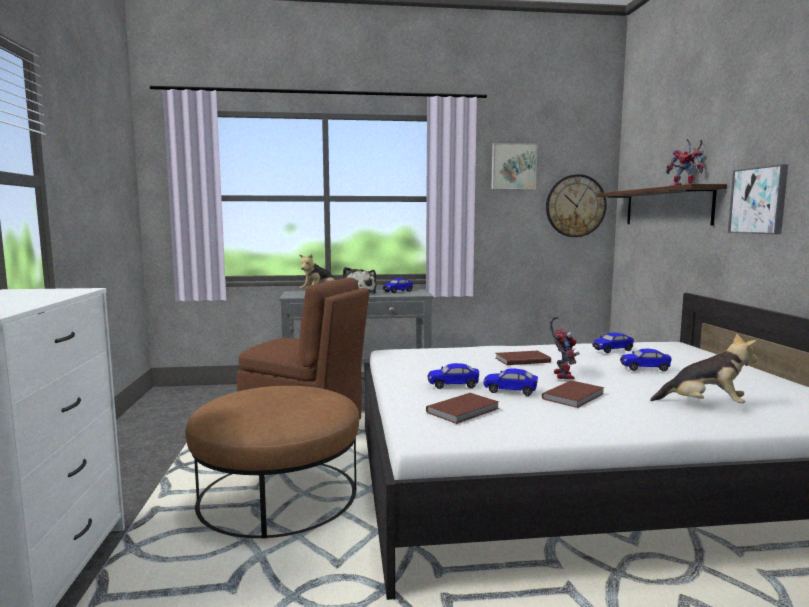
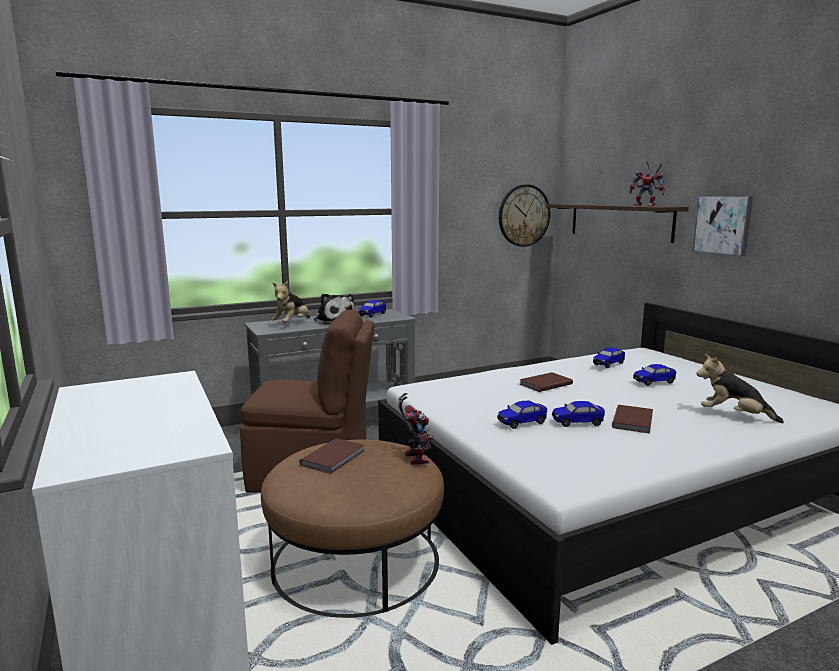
camera: 20 degrees left, 5 degrees up
brown book [426,393,499,424] -> brown book moved to [299,438,365,474]
picture [491,143,538,190] -> none
toy robot [549,316,580,380] -> toy robot moved to [398,393,433,465]
plush toy [650,333,758,403] -> plush toy turned 150 degrees counterclockwise [696,354,784,423]

